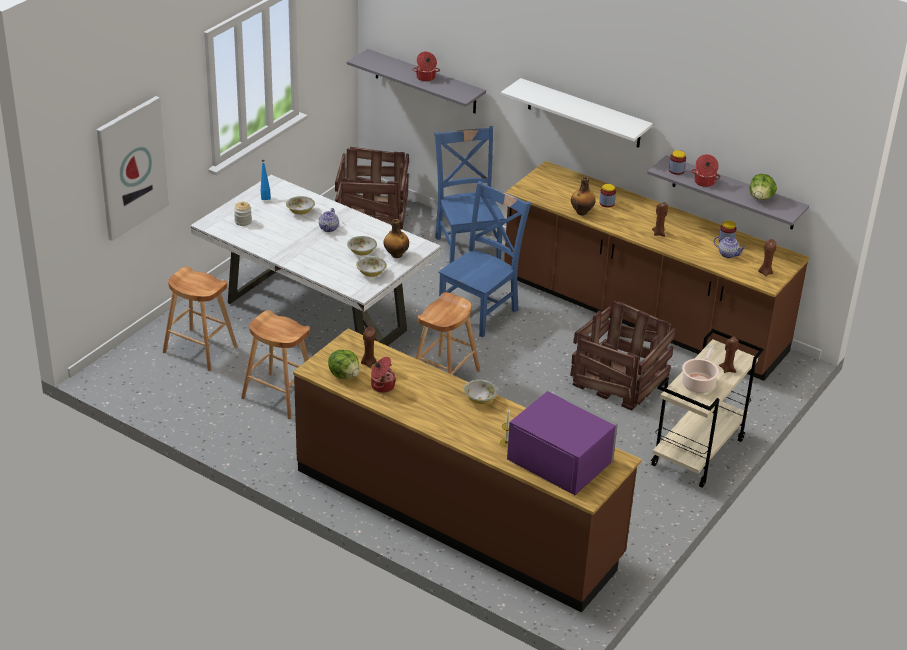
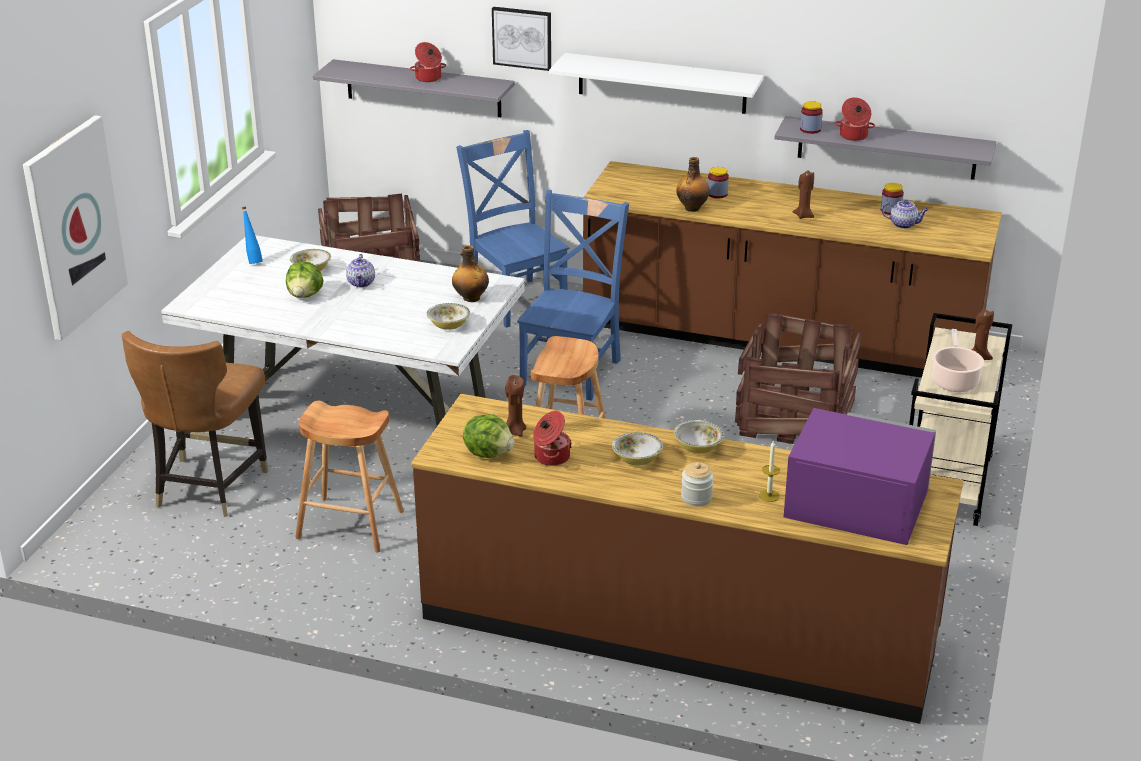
camera: 15 degrees left, 5 degrees down
brown stool [163,266,238,371] -> brown chair [122,331,268,517]
jar [234,202,252,226] -> jar moved to [681,462,713,506]
bowl [347,236,377,255] -> bowl moved to [612,432,663,465]
lettuce [750,174,777,200] -> lettuce moved to [286,262,324,298]
brown candle [758,239,777,277] -> none
none -> picture [492,7,551,71]

